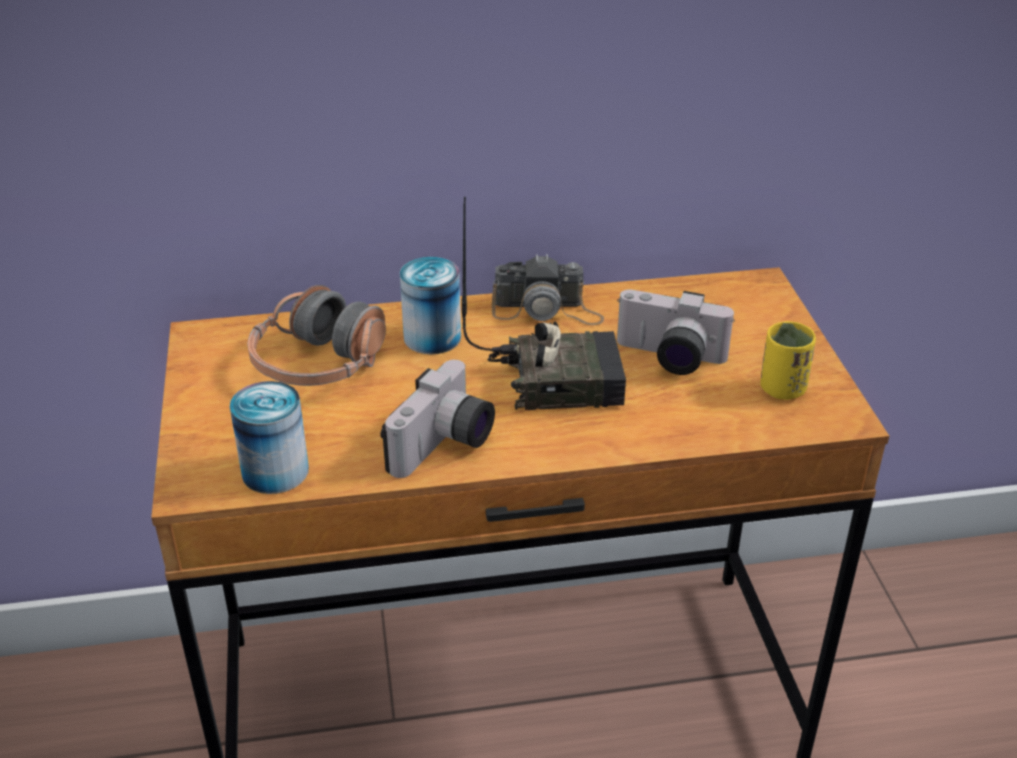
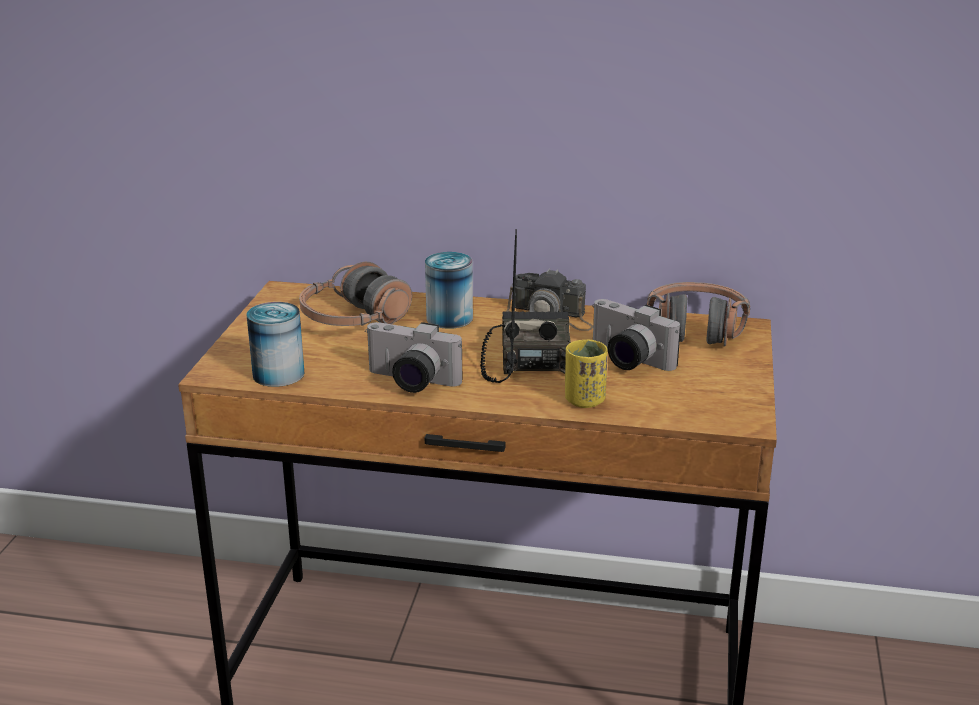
camera: 20 degrees right, 10 degrees down
camera [380,360,495,478] -> camera turned 60 degrees clockwise [365,322,462,393]
radio [462,197,626,410] -> radio turned 105 degrees counterclockwise [480,229,571,383]
yellow cup [760,321,816,400] -> yellow cup moved to [565,340,608,408]
none -> headphones [647,282,750,346]

